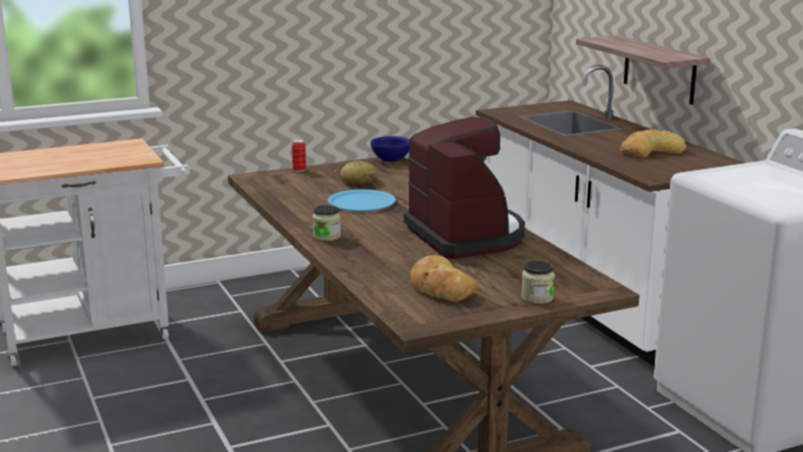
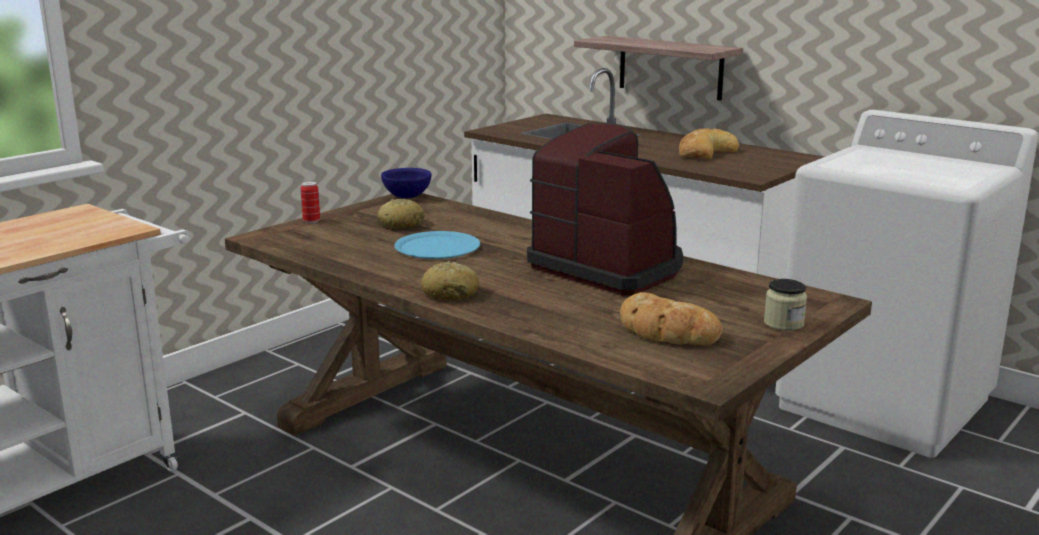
camera: 25 degrees left, 0 degrees up
jar [312,205,341,241] -> bread [421,261,479,300]

